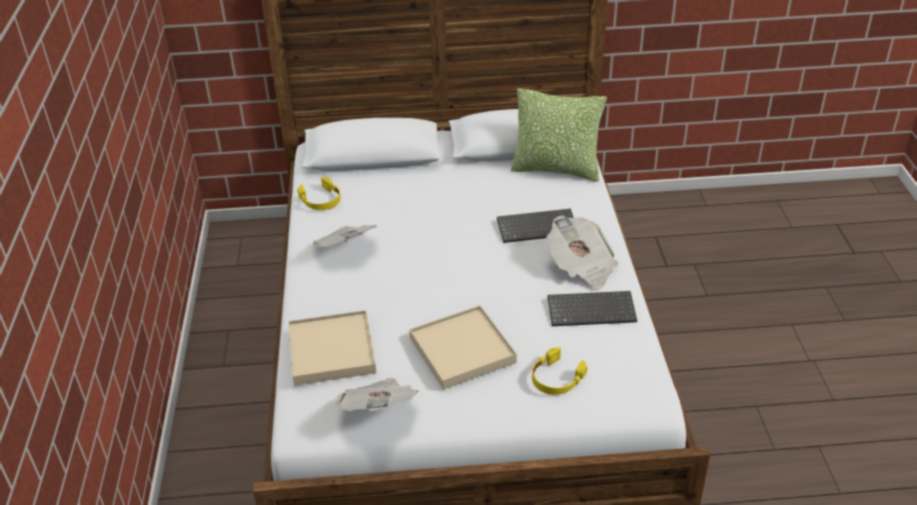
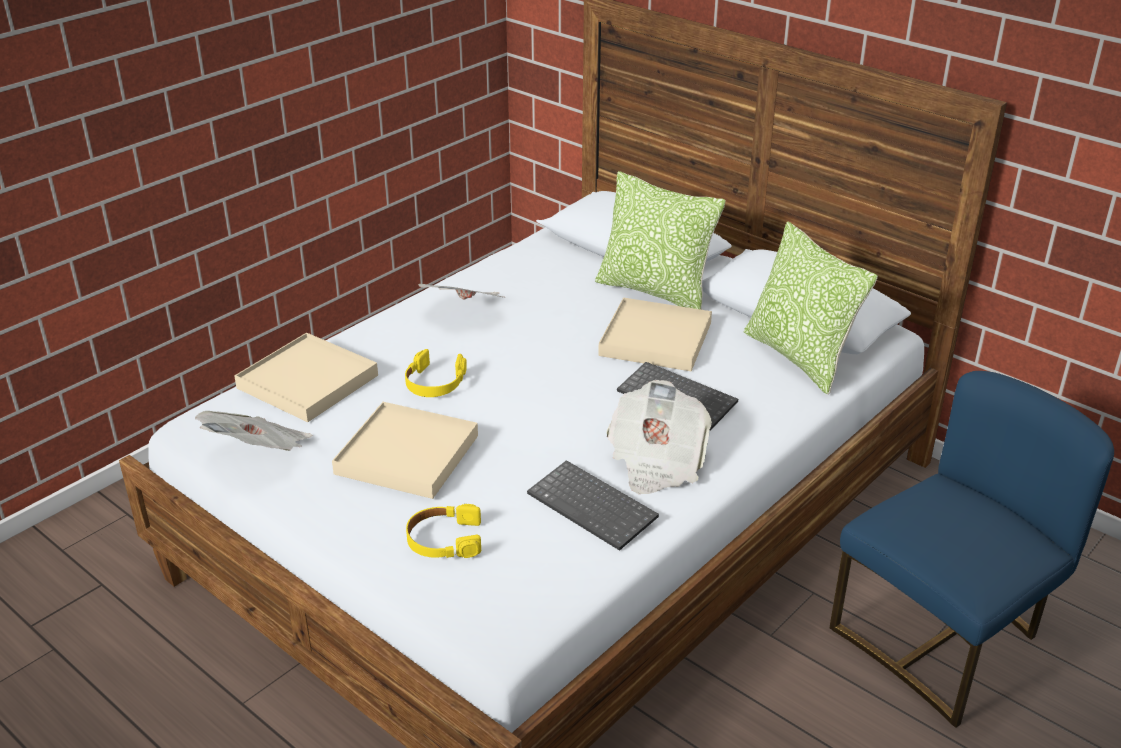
camera: 45 degrees right, 5 degrees down
yellow headphones [297,177,341,210] -> yellow headphones moved to [405,349,467,397]
none -> pillow [595,171,726,310]
none -> beige tray [598,298,712,371]
none -> blue chair [830,371,1114,728]

